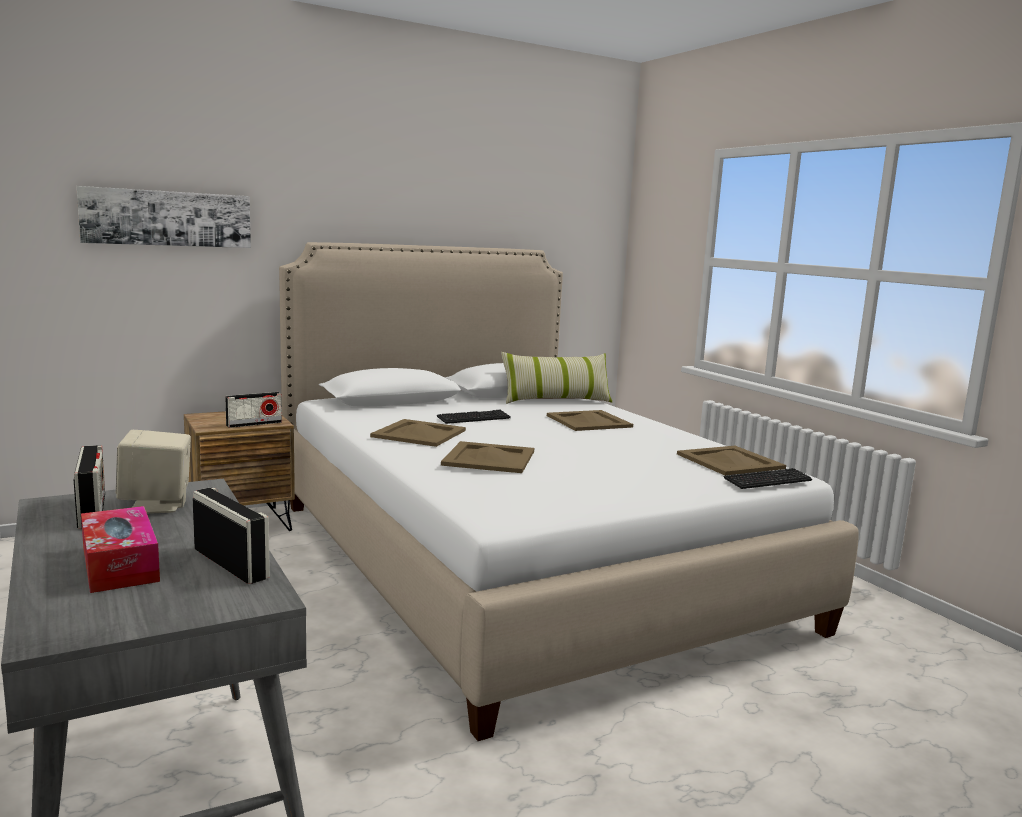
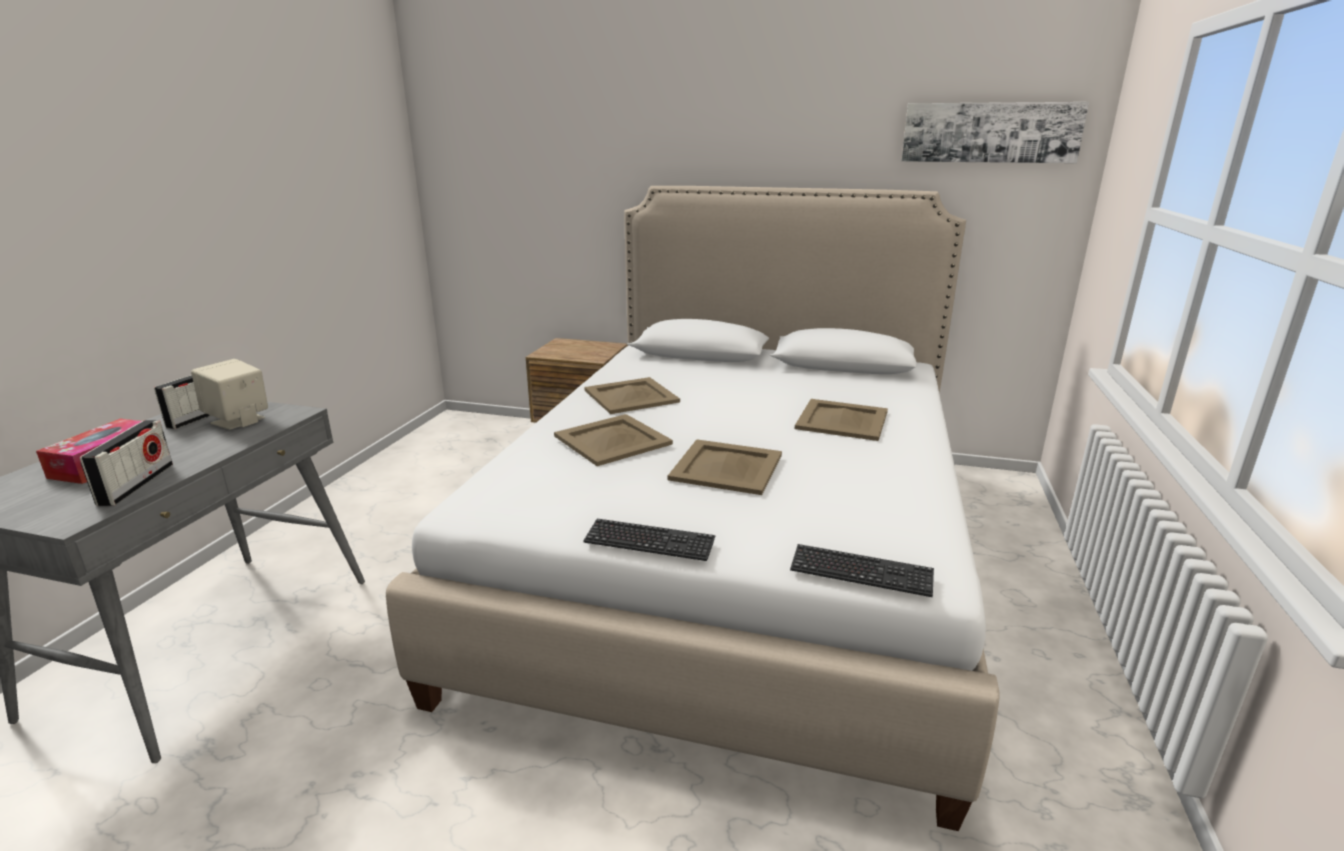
camera: 45 degrees right, 10 degrees up
picture [76,186,251,248] -> picture moved to [901,102,1089,163]
radio [225,392,282,428] -> none
keyboard [436,410,511,424] -> keyboard moved to [583,519,715,561]
pillow [501,352,612,404] -> none
beige tray [677,446,786,476] -> beige tray moved to [668,439,782,495]

